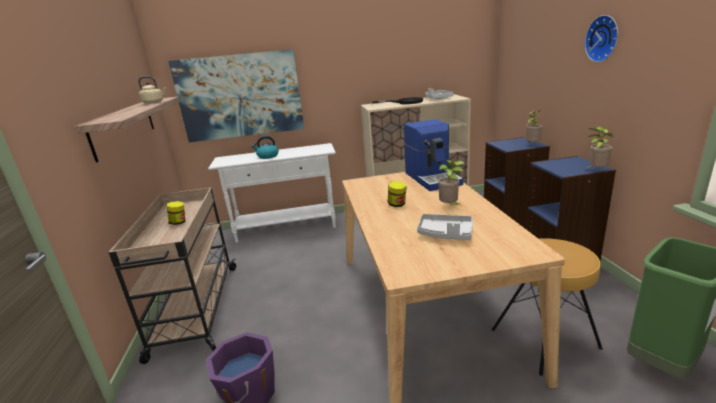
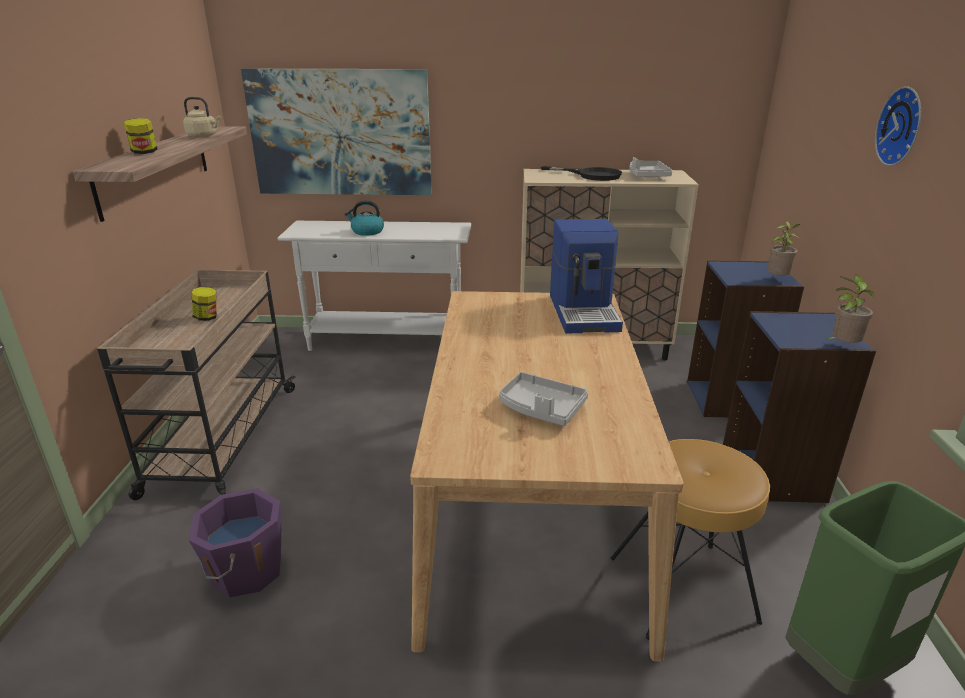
camera: 10 degrees right, 5 degrees up
jar [387,181,407,207] -> jar moved to [124,118,158,154]
potted plant [438,160,465,207] -> none

